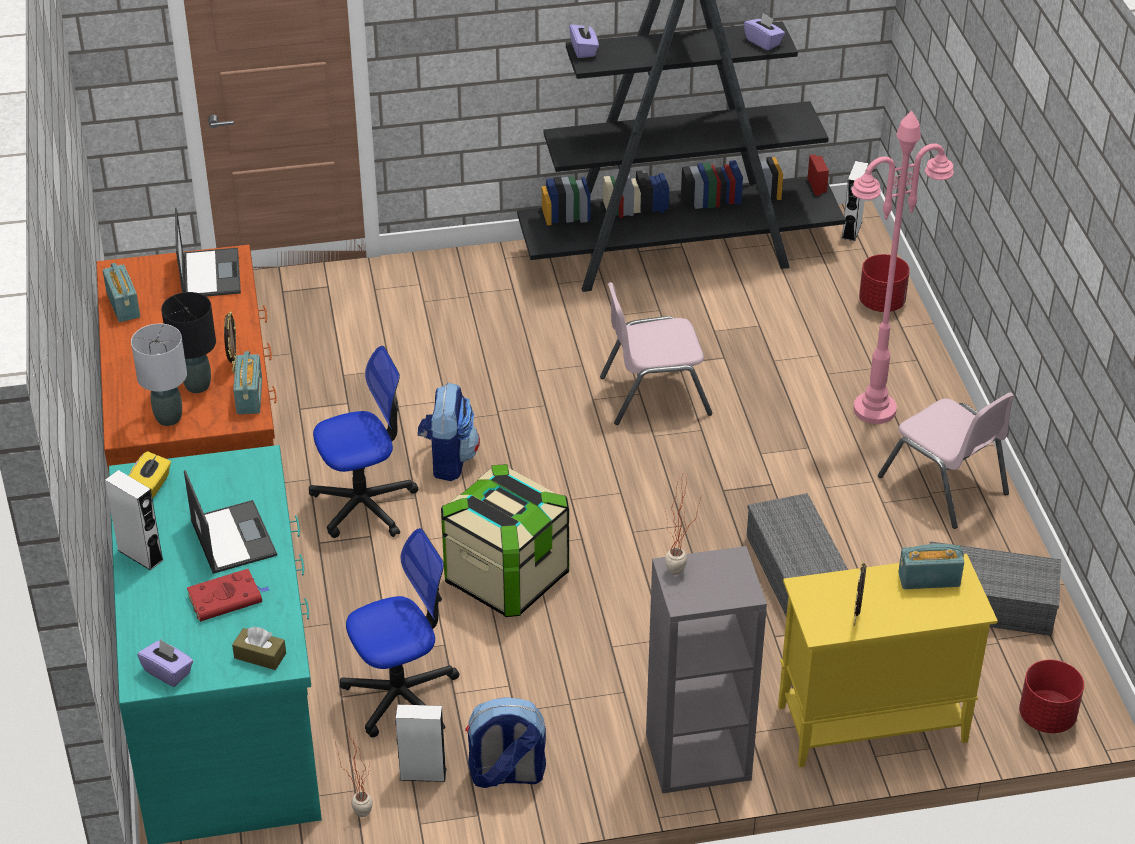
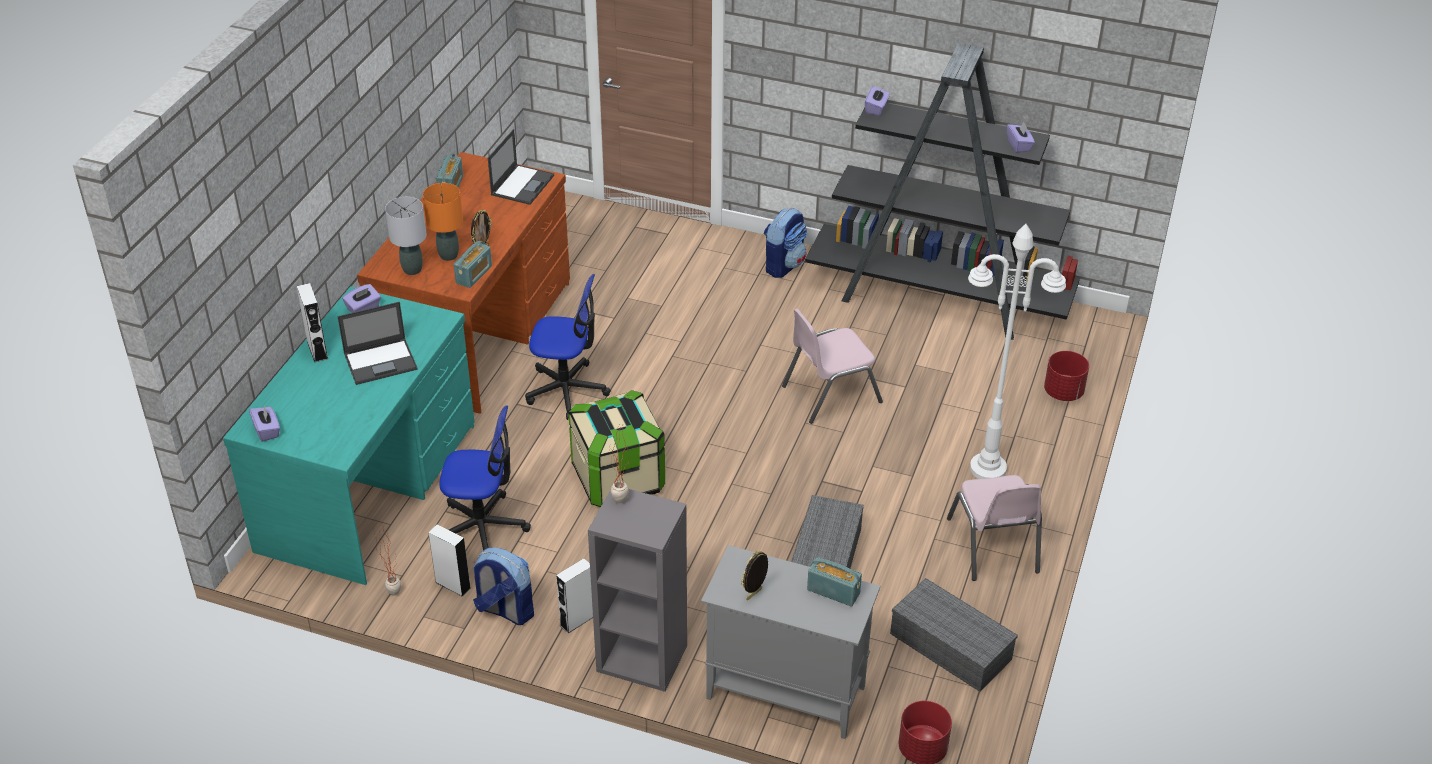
camera: 30 degrees right, 0 degrees up
yellow tissue box [129,451,171,498] -> purple tissue box [342,284,381,313]
black table lamp [161,292,216,393] -> orange table lamp [423,183,463,261]
laptop [184,470,277,574] -> laptop turned 60 degrees clockwise [337,302,418,385]
red book [187,569,270,622] -> none
brown tissue box [232,627,286,670] -> none
backpack [418,383,480,481] -> backpack moved to [764,208,807,278]
pink chair [600,282,713,425] -> pink chair turned 45 degrees counterclockwise [782,309,883,424]
yellow cabinet [778,554,998,767] -> grey cabinet [701,545,880,739]
white speaker [841,161,869,241] -> white speaker moved to [556,558,593,633]
pink floor lamp [852,111,954,424] -> white floor lamp [968,224,1066,479]

